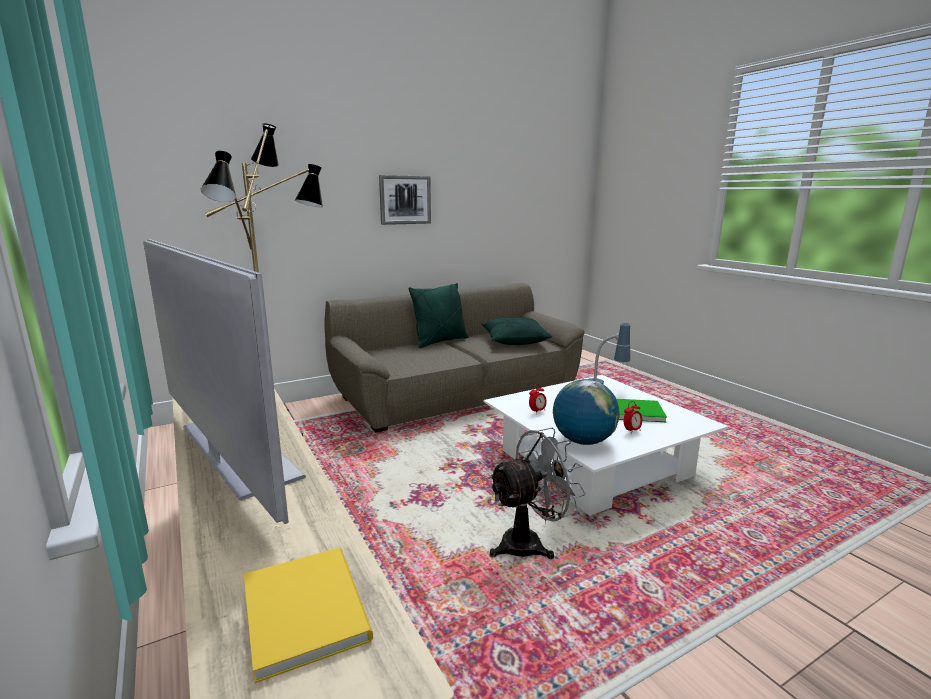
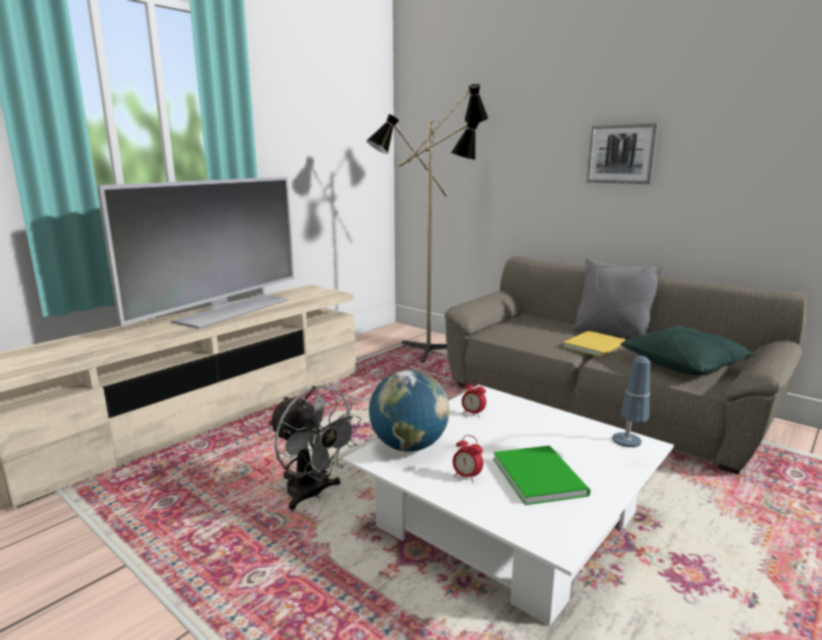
camera: 70 degrees right, 0 degrees up
yellow book [244,548,373,683] -> yellow book moved to [563,331,626,357]
green pillow [408,283,468,348] -> grey pillow [572,258,663,338]

